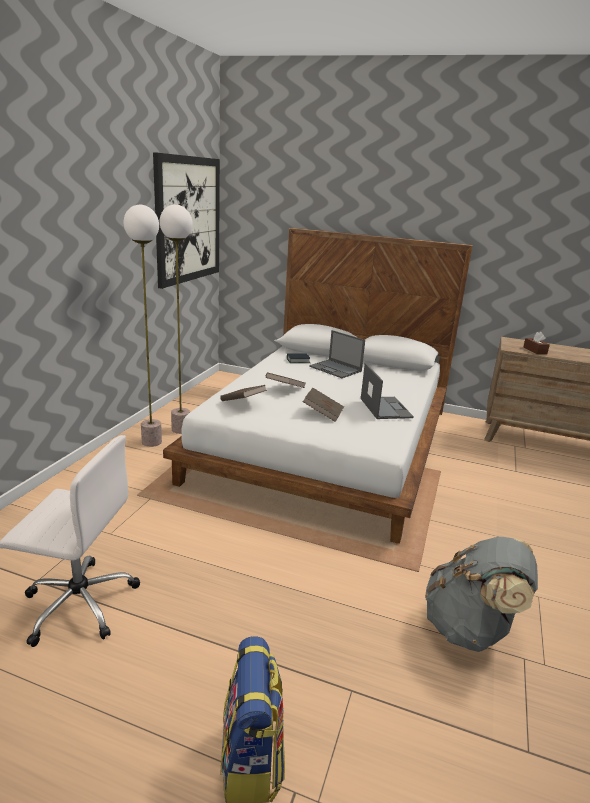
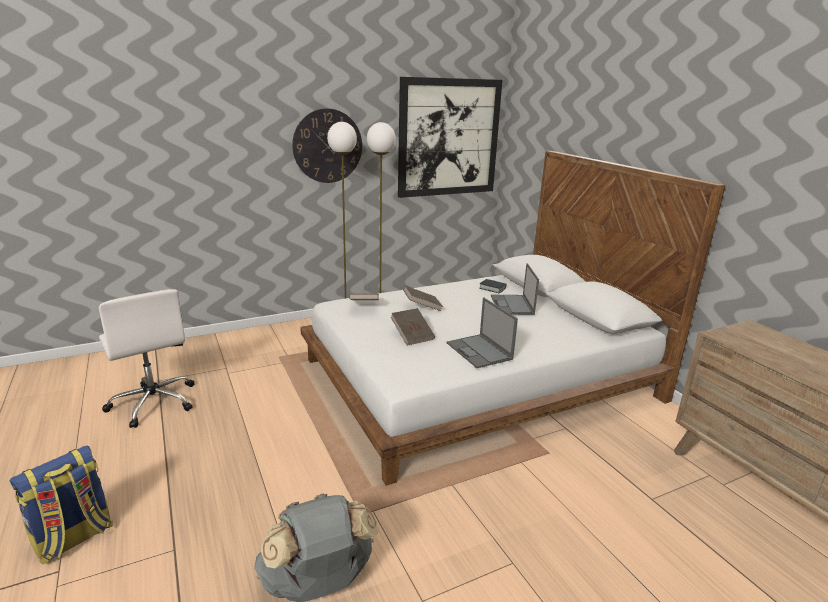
camera: 45 degrees right, 0 degrees up
laptop [361,363,414,419] -> laptop turned 120 degrees clockwise [447,298,518,368]
brown tissue box [524,332,550,354] -> none
none -> wall clock [292,108,362,183]

